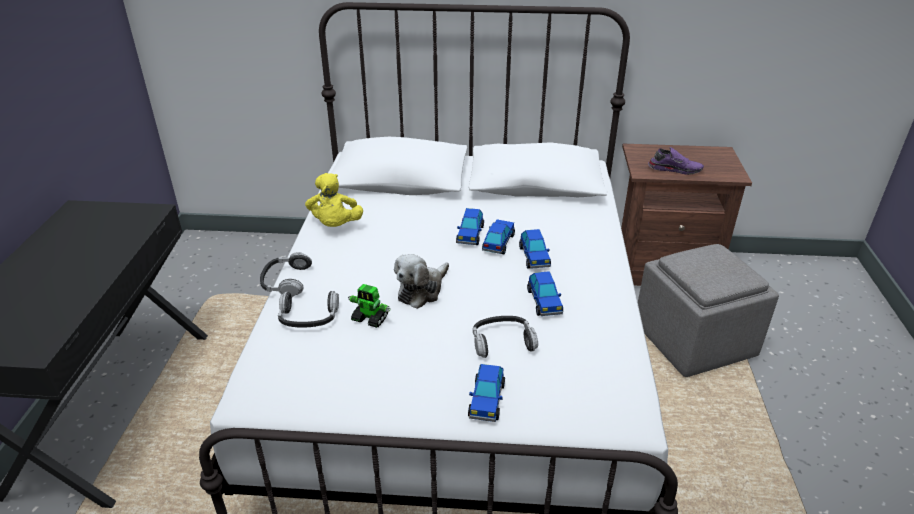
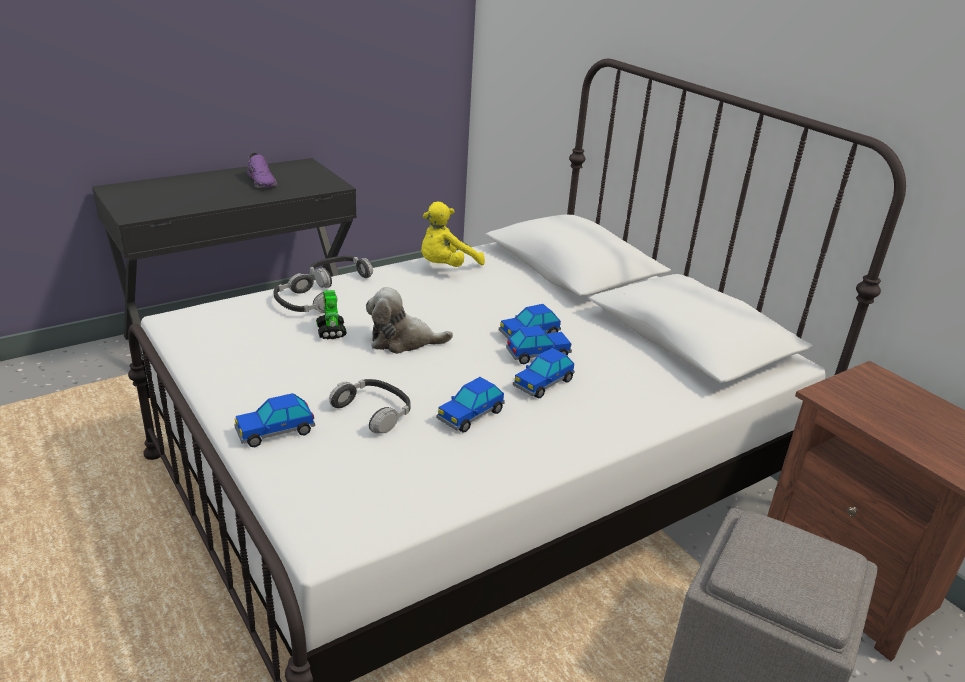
camera: 50 degrees right, 5 degrees down
purple shoe [648,147,704,175] -> purple shoe moved to [247,152,277,188]

